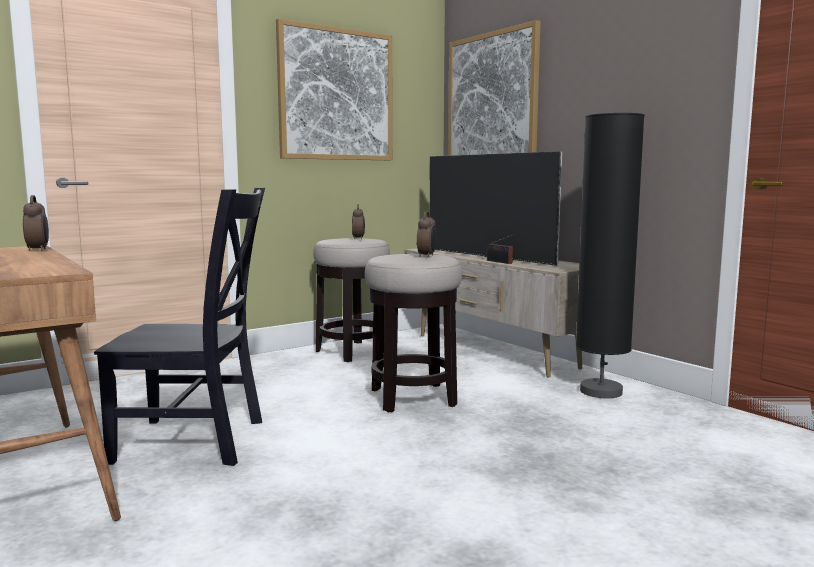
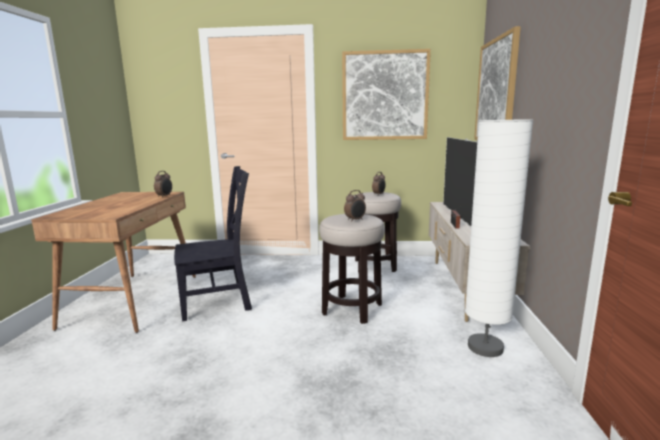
camera: 40 degrees right, 5 degrees up
black chair [94,187,265,466] -> black chair turned 60 degrees counterclockwise [174,166,252,322]
black floor lamp [576,113,645,399] -> white floor lamp [465,119,534,357]

